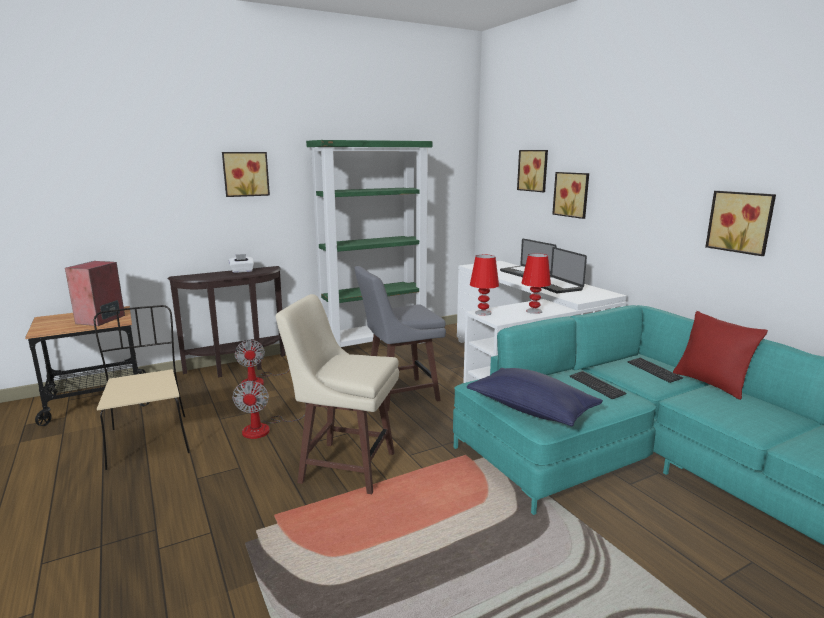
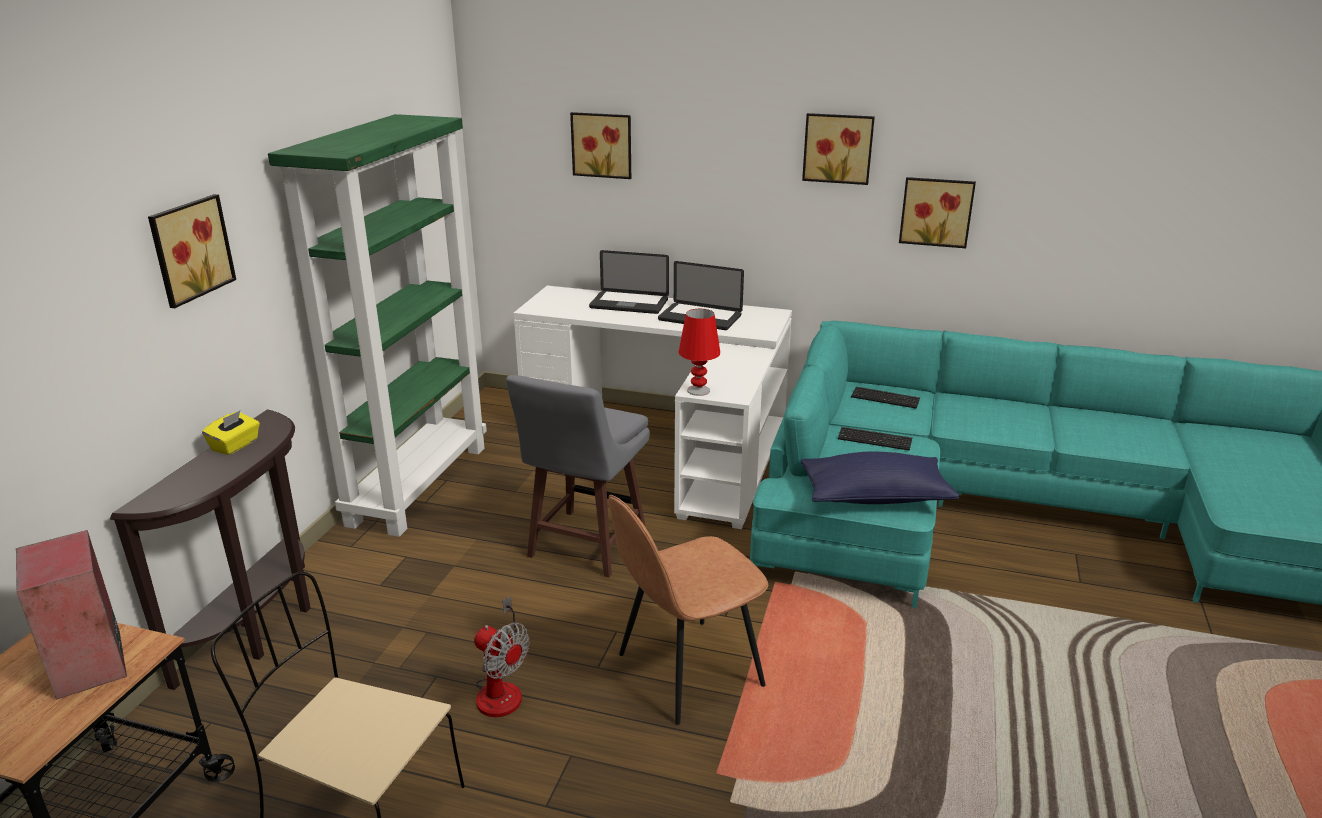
camera: 45 degrees left, 10 degrees up
white tissue box [229,254,254,273] -> yellow tissue box [202,411,260,455]
fan [235,340,289,388] -> none
beige stool [276,294,399,494] -> brown chair [608,495,768,725]
red table lamp [521,253,551,314] -> none
picture [552,172,589,219] -> picture moved to [802,113,875,185]
red pillow [673,311,768,400] -> none

